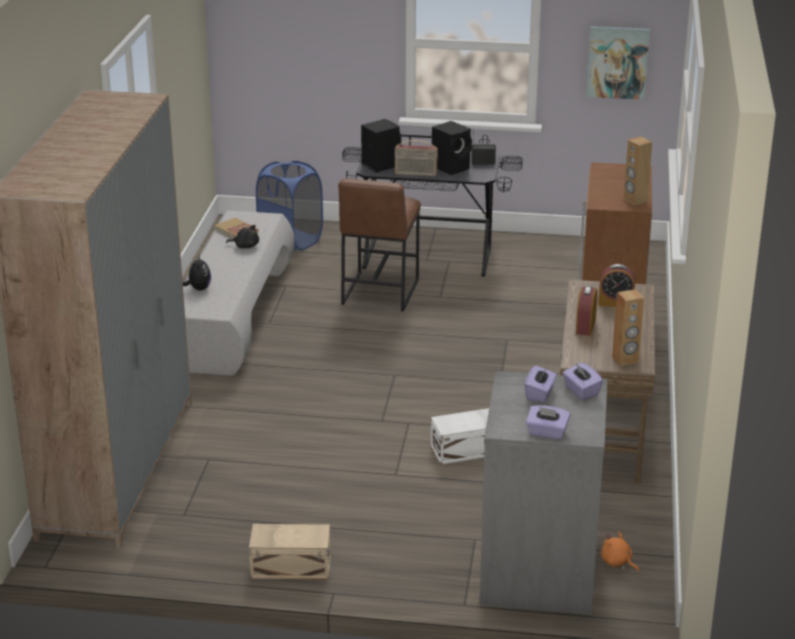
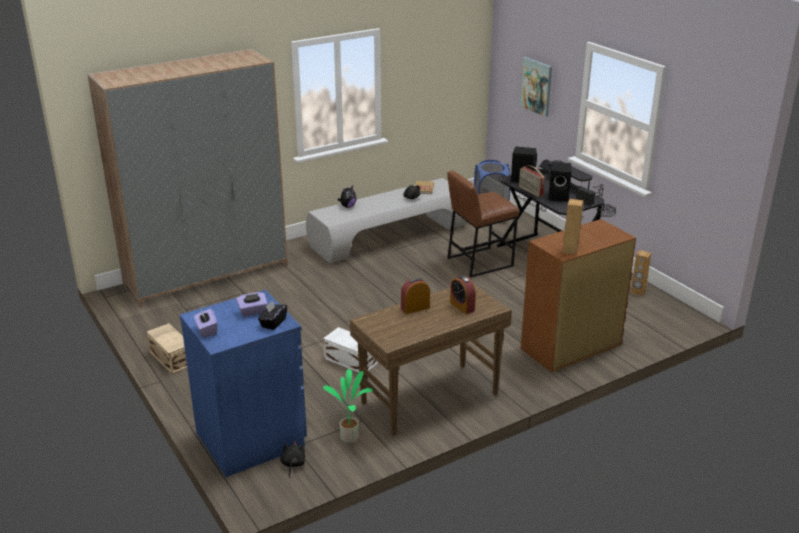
camera: 50 degrees right, 0 degrees up
grey dresser [479,371,607,615] -> blue dresser [180,290,307,477]
purple tissue box [563,363,603,400] -> black tissue box [258,301,287,330]
picture [586,26,650,100] -> picture moved to [520,57,552,117]
orange plush toy [601,531,639,572] -> black plush toy [280,441,305,476]
brown speaker [612,289,644,366] -> brown speaker moved to [631,250,651,296]
none -> potted plant [323,369,373,443]

